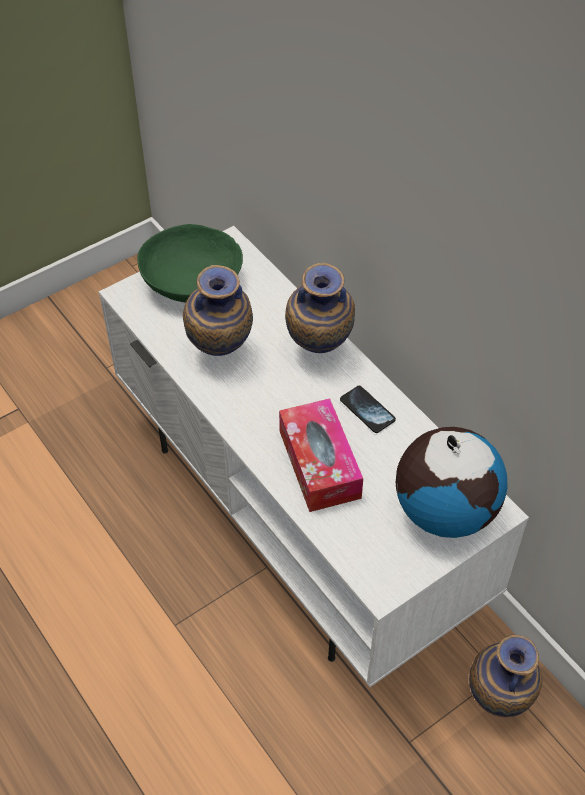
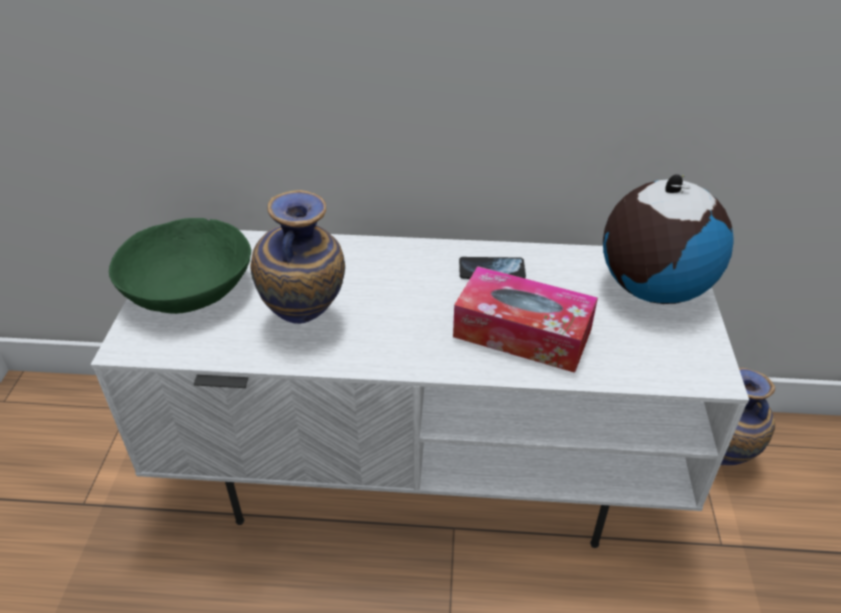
camera: 50 degrees left, 10 degrees down
vase [285,263,355,353] -> none

